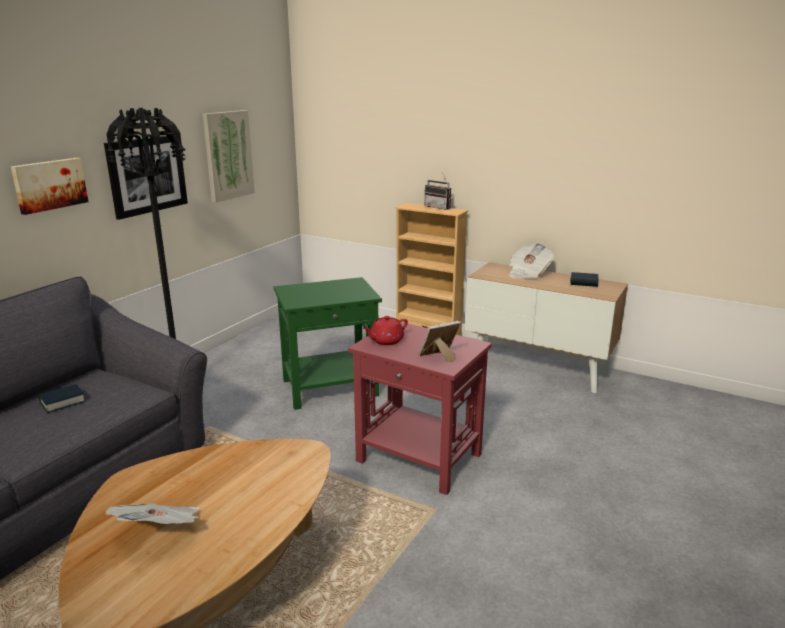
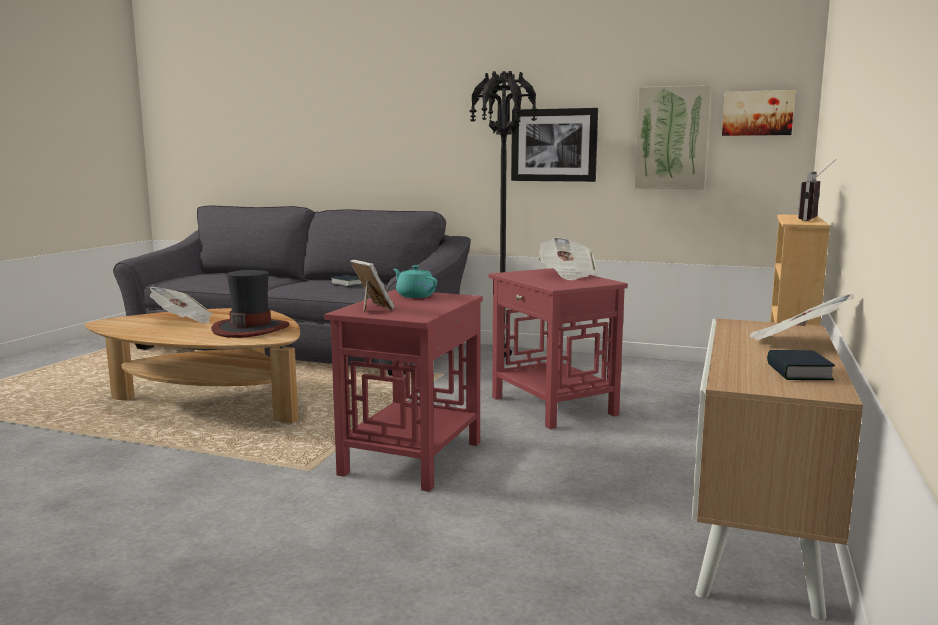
camera: 80 degrees right, 10 degrees down
picture [11,158,88,215] -> picture moved to [722,90,795,136]
green side table [274,277,382,410] -> red side table [489,268,628,429]
red teapot [363,316,408,345] -> turquoise teapot [394,265,437,298]
none -> hat [211,270,289,338]
none -> newspaper [539,237,596,280]

